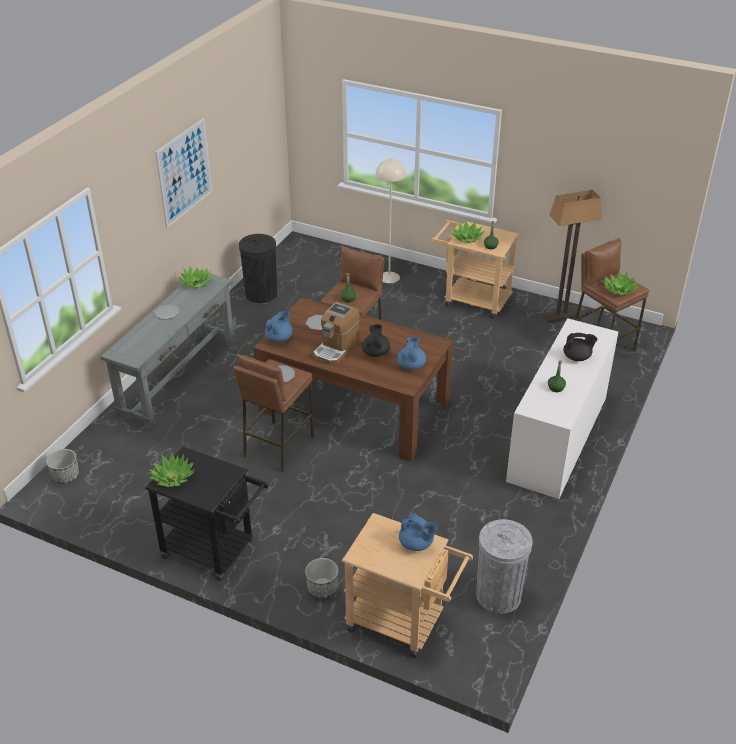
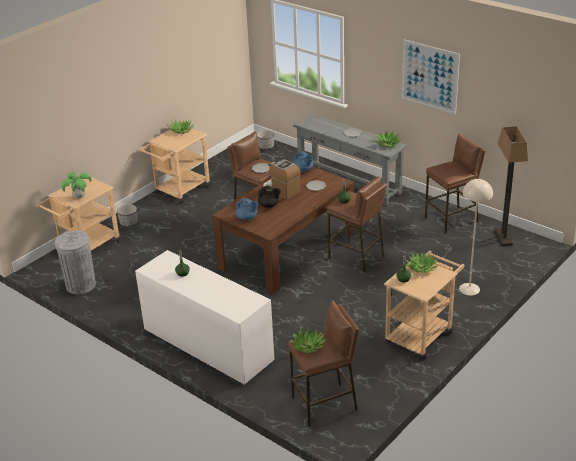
camera: 105 degrees right, 5 degrees down
black cart [145,447,269,581] -> beige cart [139,127,210,203]
black trash can [239,234,277,303] -> brown stool [425,133,485,234]
blue teapot [399,514,437,551] -> potted plant [61,172,92,199]
floor lamp [543,189,602,323] -> floor lamp moved to [494,126,528,246]
black teapot [563,333,597,361] -> none

